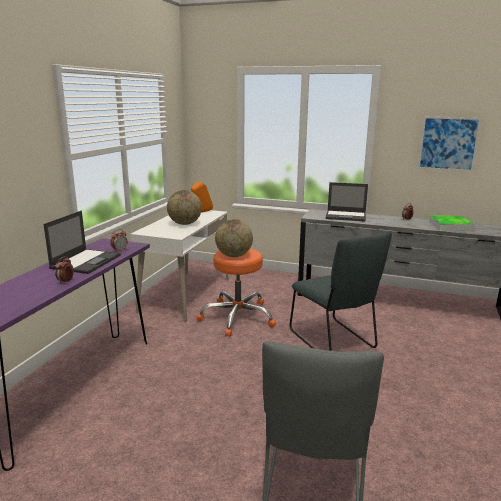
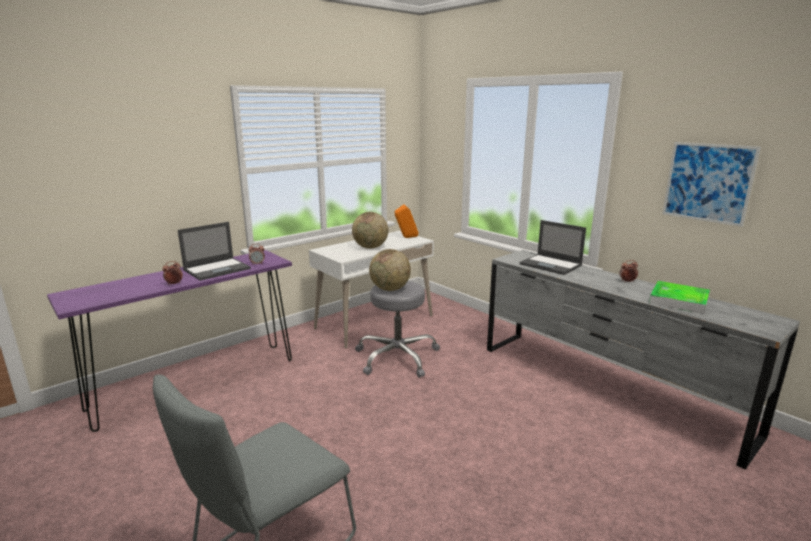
camera: 30 degrees right, 0 degrees up
orange stool [196,248,276,337] -> grey stool [355,281,440,378]
grey chair [290,232,392,351] -> none

